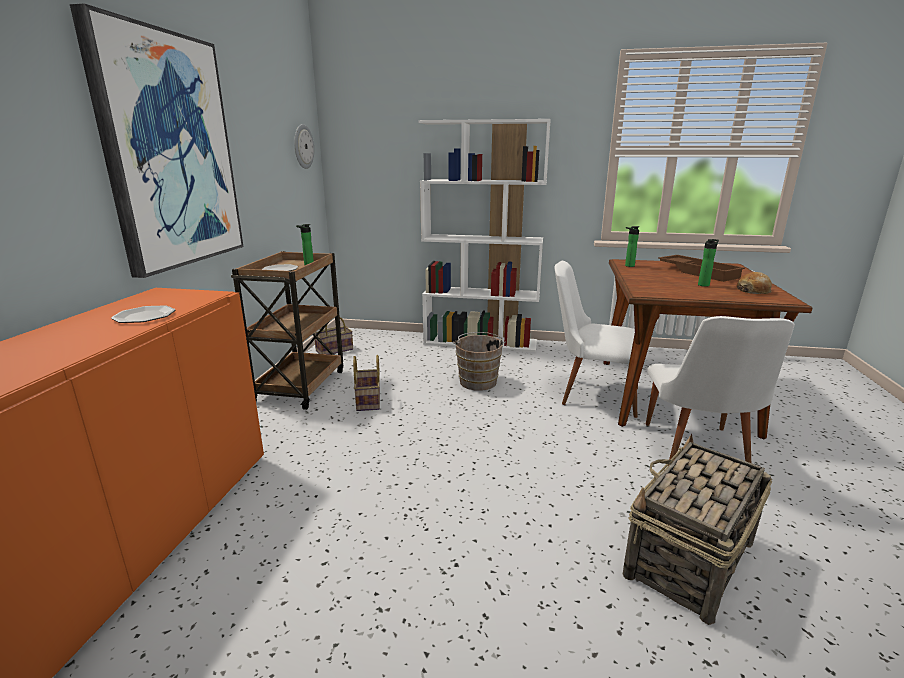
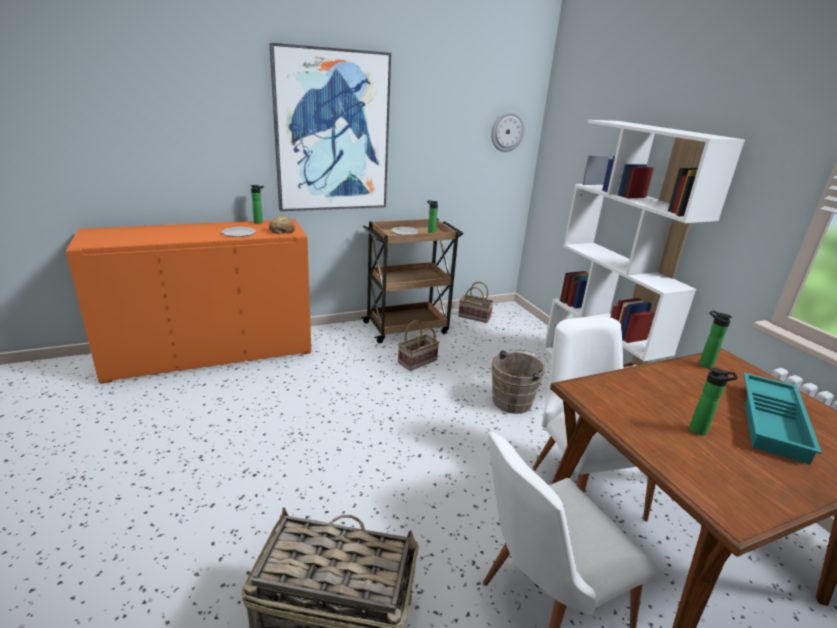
camera: 55 degrees right, 5 degrees up
brown tray [658,255,745,282] -> turquoise tray [744,373,822,465]
bread [737,272,772,294] -> bread moved to [269,216,295,234]
none -> bottle [250,185,264,224]

